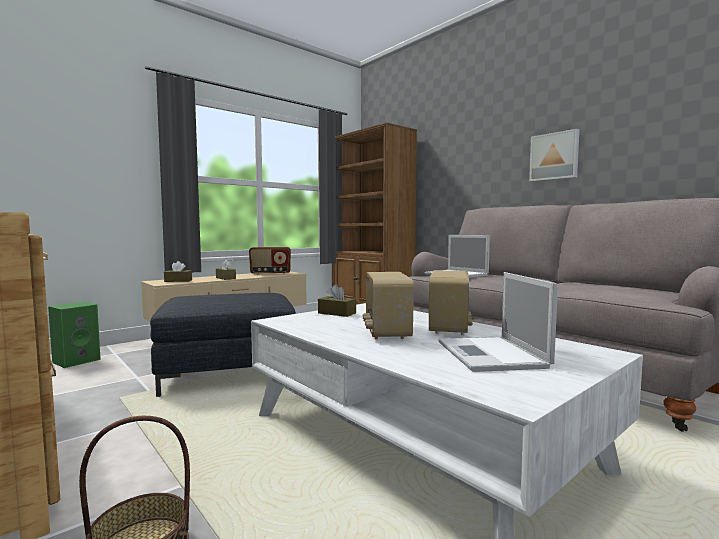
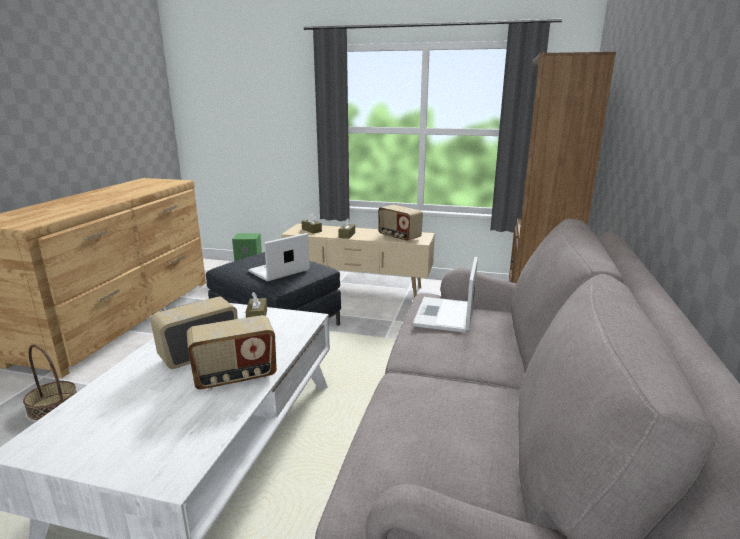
camera: 55 degrees right, 15 degrees up
laptop [438,272,558,372] -> laptop moved to [248,233,310,282]
picture [529,129,579,182] -> none

